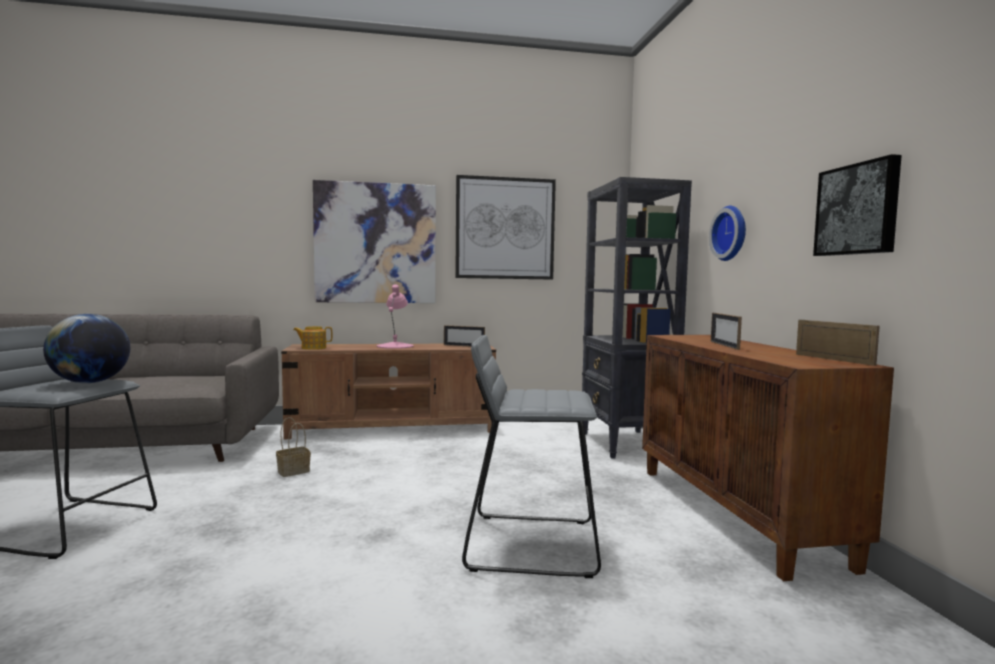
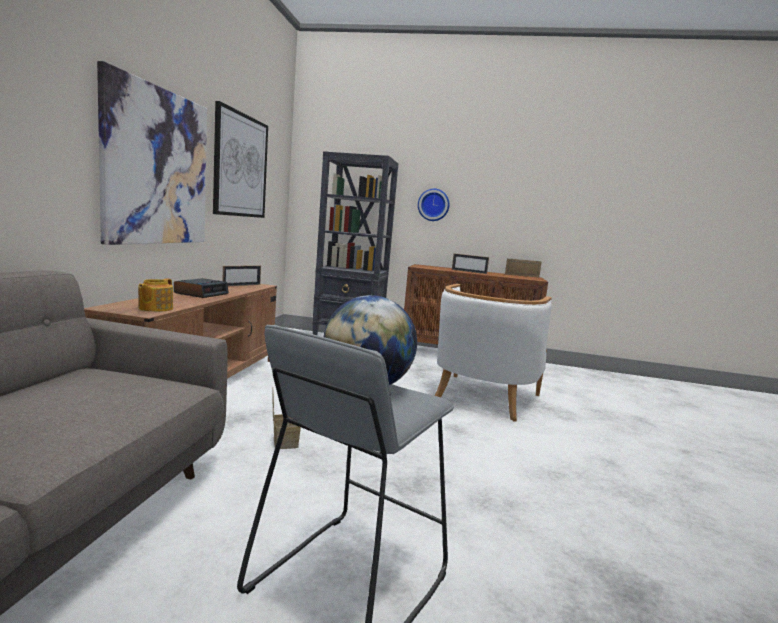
camera: 70 degrees left, 5 degrees up
pink table lamp [377,284,413,349] -> alarm clock [174,278,229,298]
grey stool [462,335,601,578] -> white armchair [435,284,552,421]
picture [813,154,902,256] -> none

